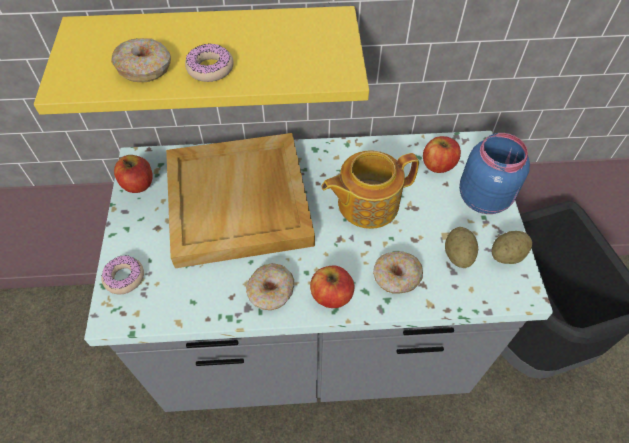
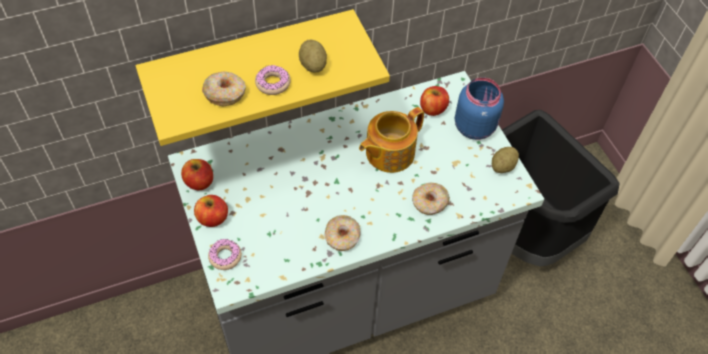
camera: 20 degrees left, 0 degrees up
beige tray [166,133,315,268] -> none
apple [310,266,355,308] -> apple moved to [194,195,228,227]
potato [445,227,478,268] -> potato moved to [299,39,327,73]

